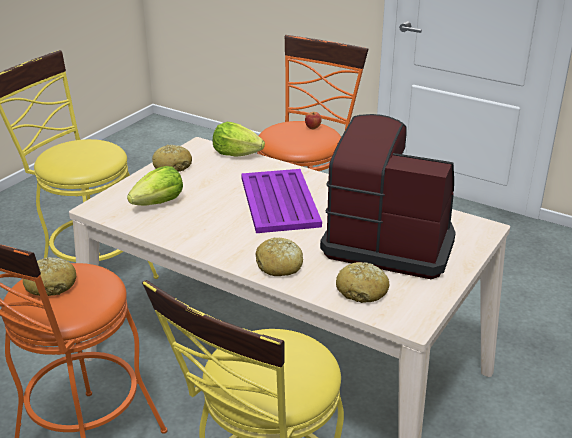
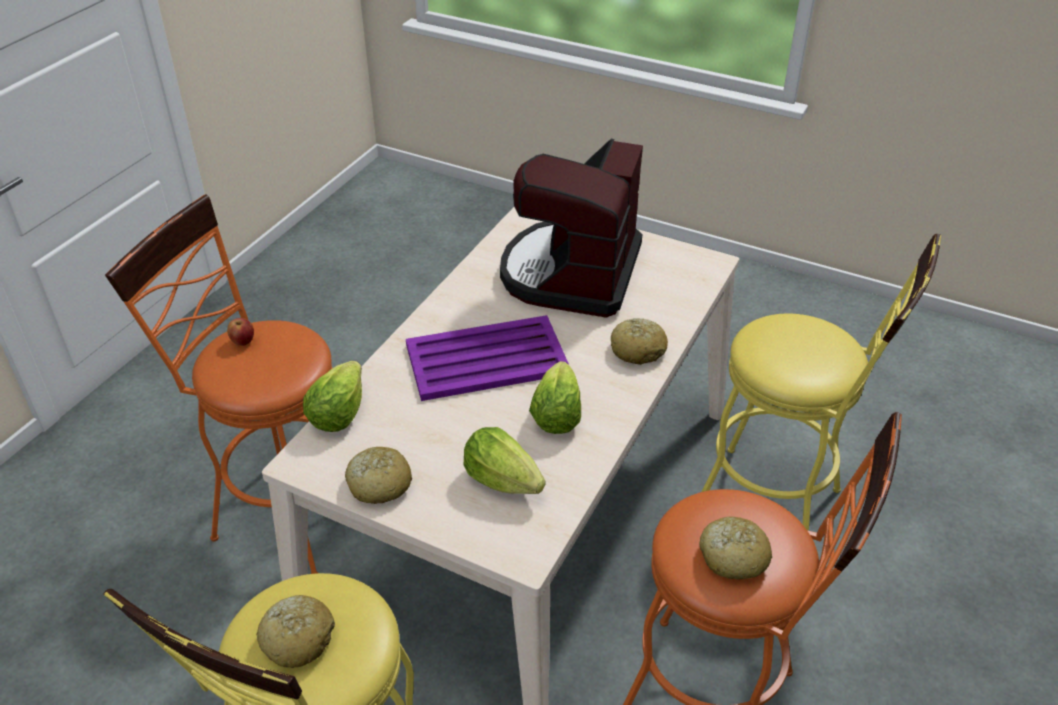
camera: 95 degrees left, 10 degrees up
bread [336,262,389,303] -> bread moved to [256,595,335,668]
none -> lettuce [529,361,581,434]

